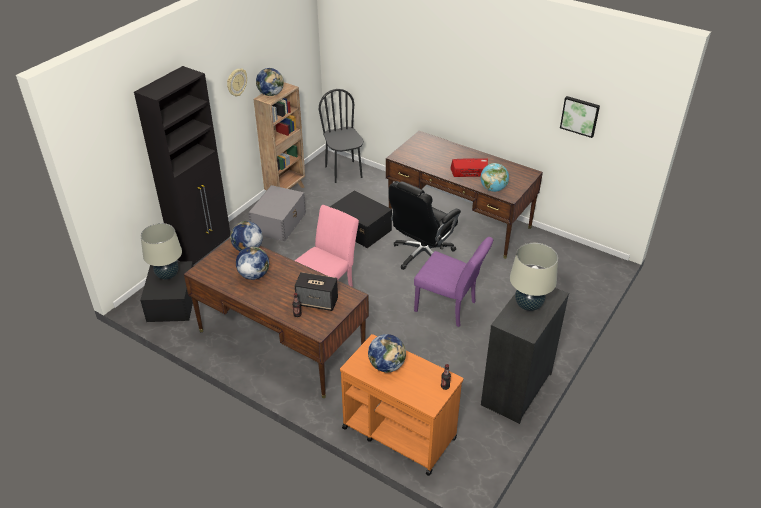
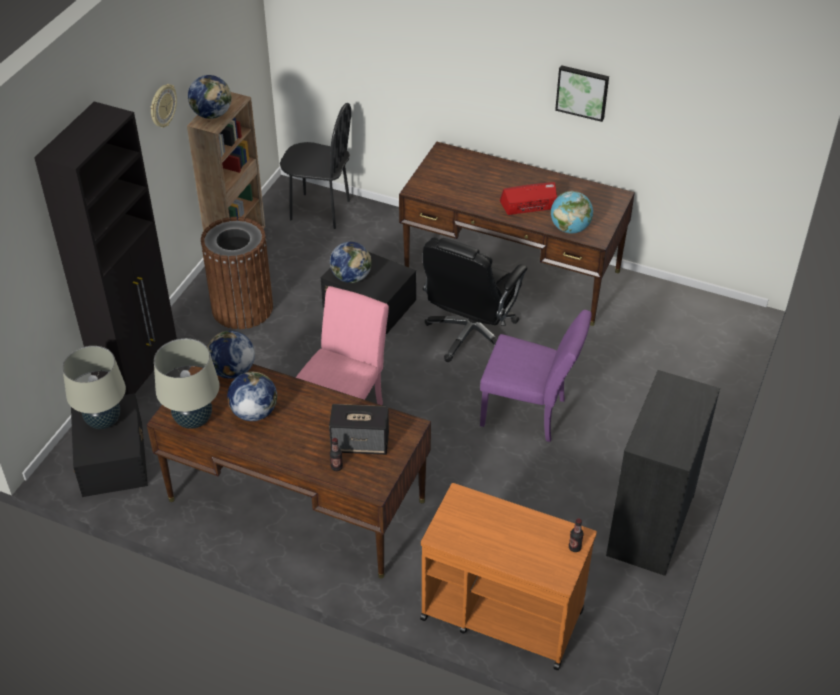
camera: 10 degrees left, 5 degrees up
grey storage box [248,185,306,242] -> brown trash can [201,217,273,329]
black chair [319,89,363,183] -> black chair turned 135 degrees clockwise [280,103,351,229]
globe [368,334,406,372] -> globe moved to [330,242,371,283]
beige table lamp [510,243,558,311] -> beige table lamp moved to [154,338,220,429]
picture [560,96,600,138] -> picture moved to [555,65,609,122]

